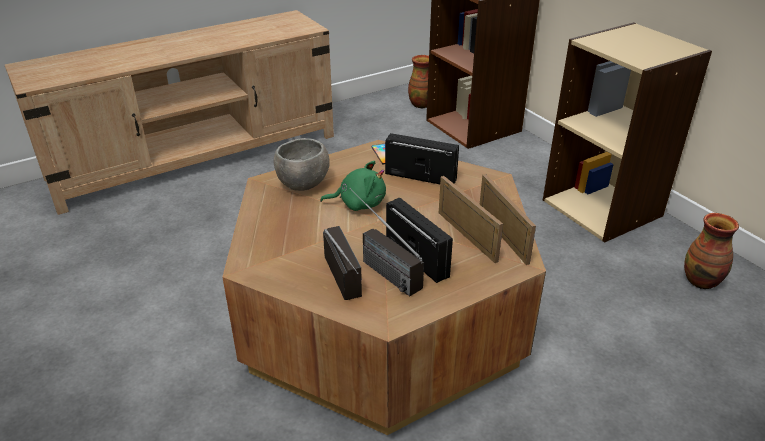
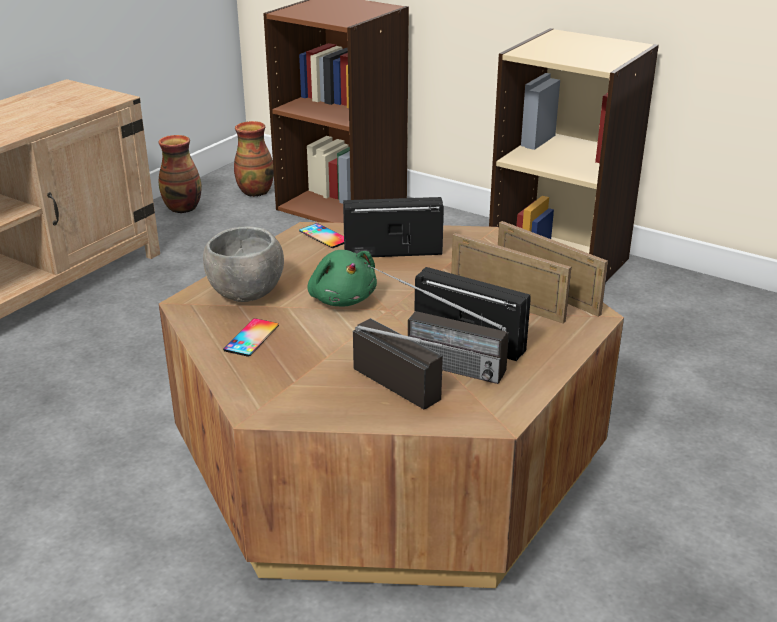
camera: 25 degrees left, 5 degrees down
green plush toy [320,161,386,211] -> green plush toy turned 90 degrees clockwise [308,250,377,306]
vase [684,213,739,289] -> vase moved to [158,135,202,214]
none -> phone [223,318,279,357]

